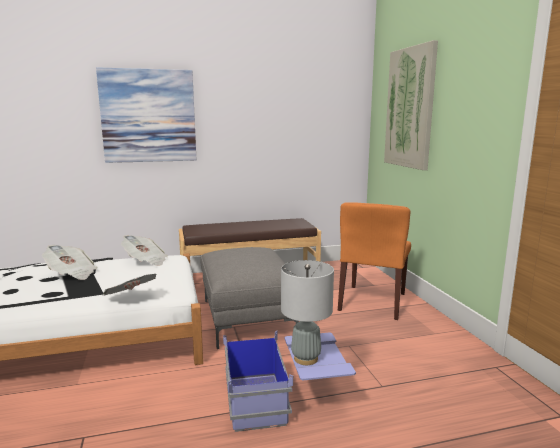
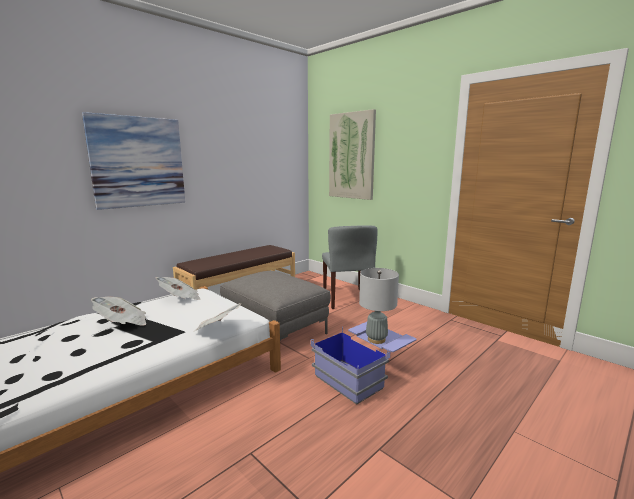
camera: 30 degrees left, 0 degrees up
orange chair [338,202,411,320] -> grey chair [322,225,378,309]

